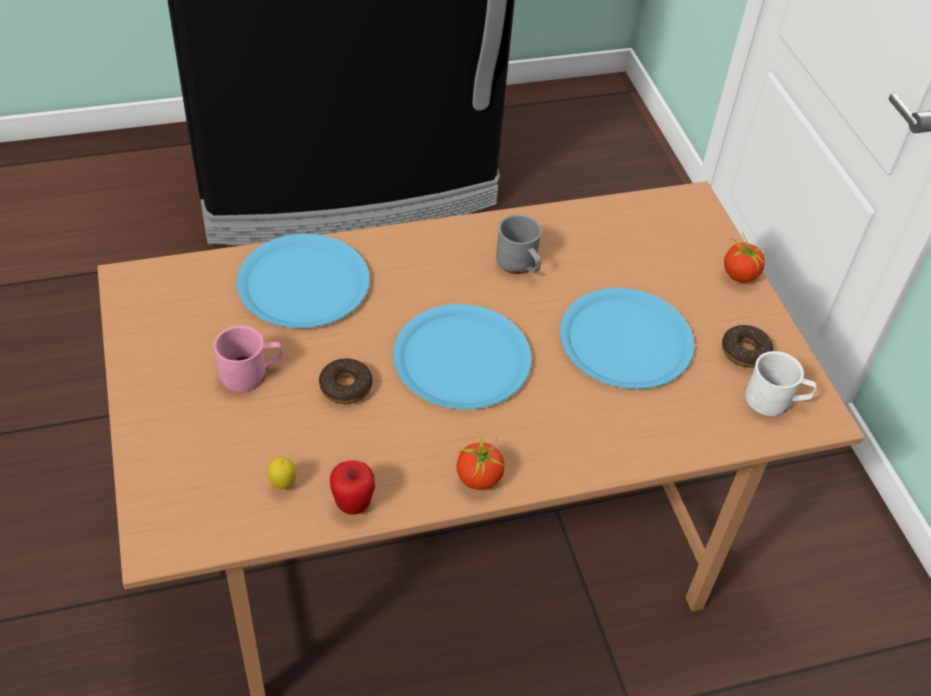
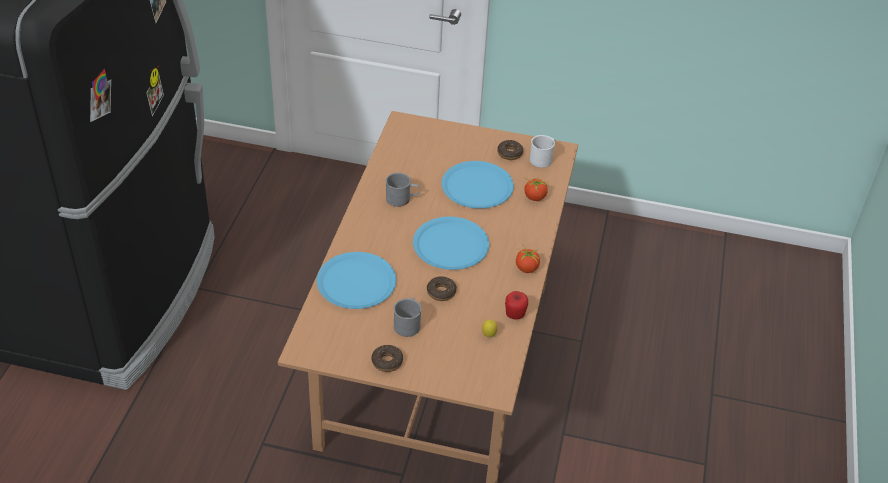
camera: 60 degrees left, 5 degrees down
pink mug [214,325,282,392] -> grey mug [394,297,422,337]
tomato [724,234,765,282] -> tomato moved to [524,178,549,201]
none -> donut [371,345,403,372]

